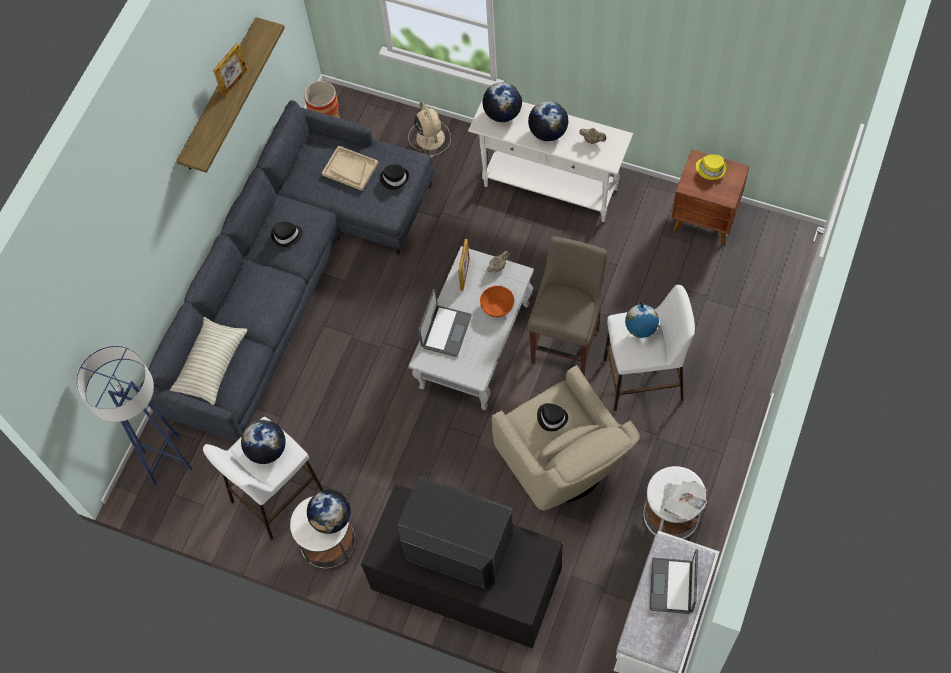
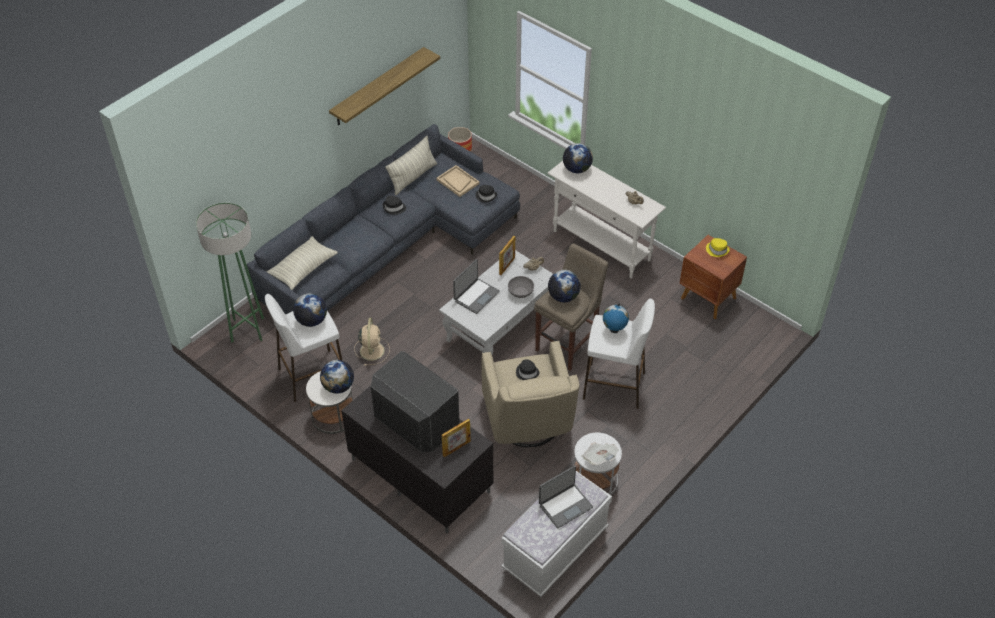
camera: 15 degrees right, 15 degrees down
blue floor lamp [76,346,192,486] -> green floor lamp [196,203,264,342]
picture frame [213,43,247,97] -> picture frame moved to [442,419,471,457]
beige fan [408,102,451,158] -> beige fan moved to [354,318,390,366]
orange bowl [480,286,514,317] -> grey bowl [508,276,534,298]
globe [528,101,568,141] -> globe moved to [548,270,581,302]
laptop [650,549,698,614] -> laptop turned 150 degrees counterclockwise [539,466,593,528]
none -> pillow [385,136,437,195]

